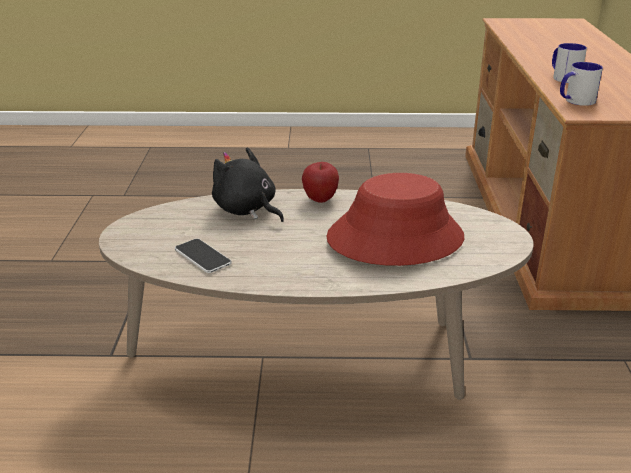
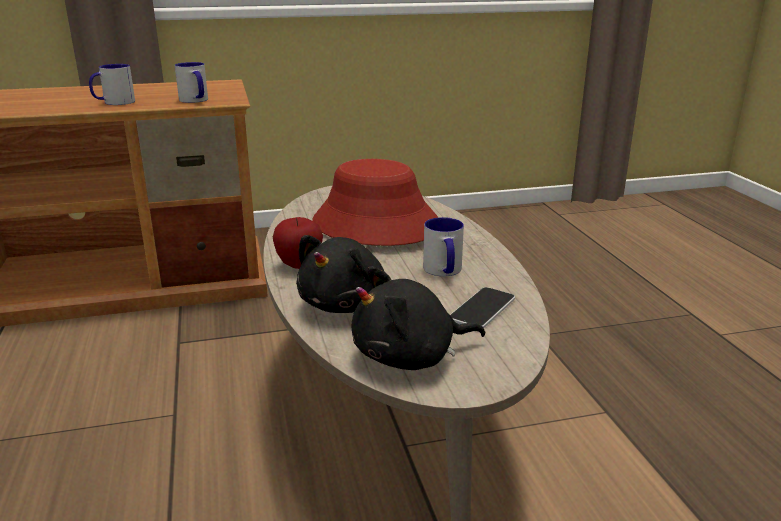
camera: 105 degrees left, 5 degrees down
none -> black plush toy [352,266,485,370]
none -> mug [423,217,464,276]

